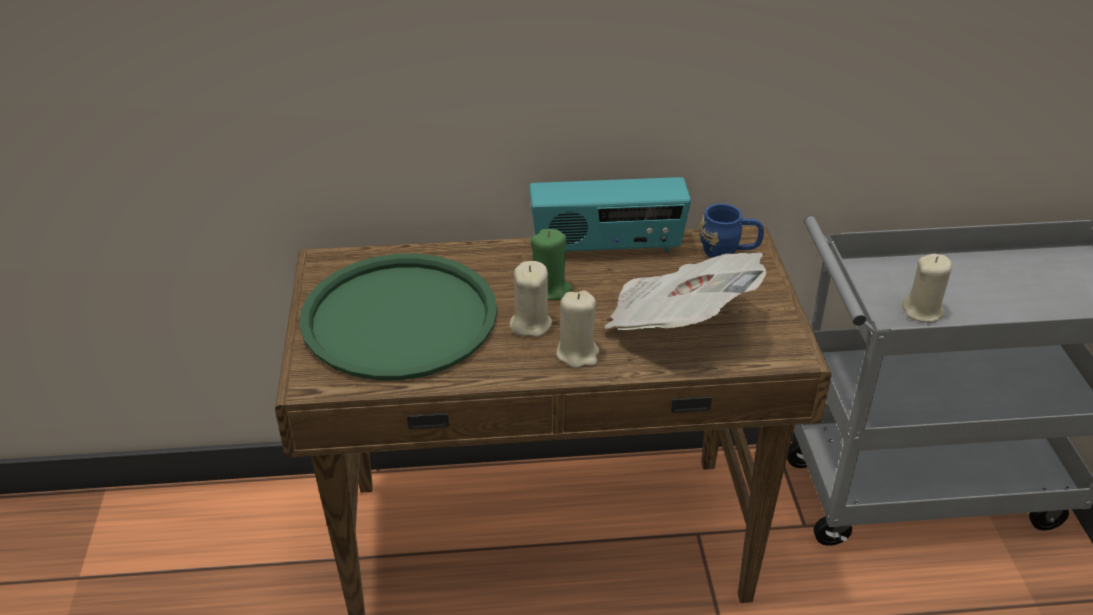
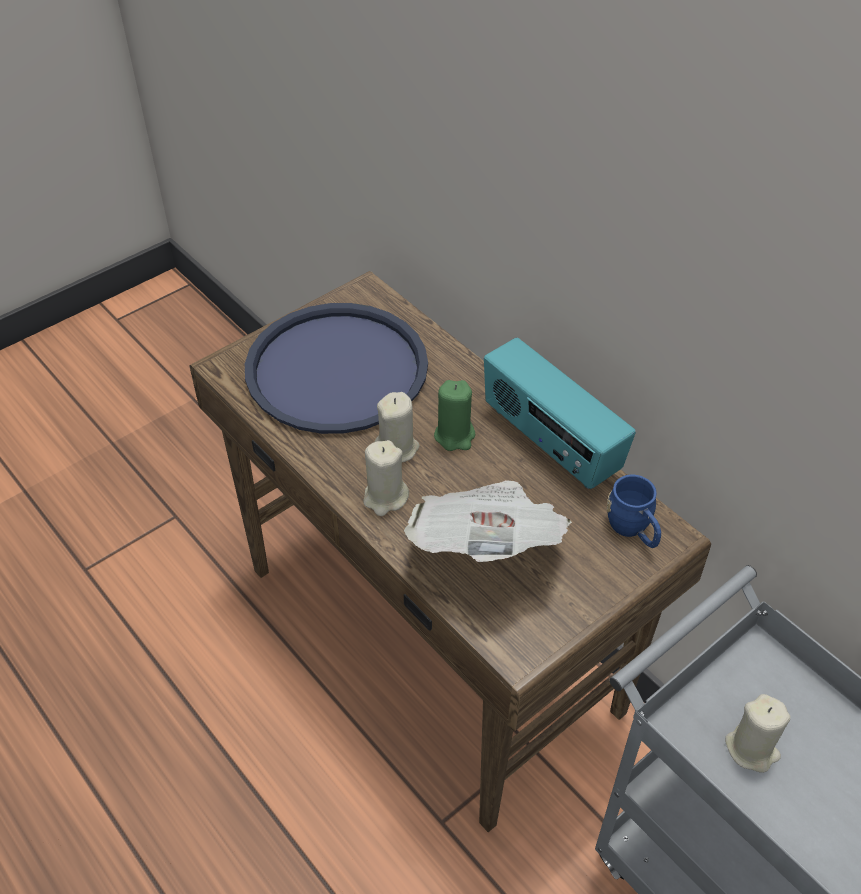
camera: 55 degrees right, 10 degrees up
green tray [299,254,497,380] -> blue tray [245,303,428,434]

